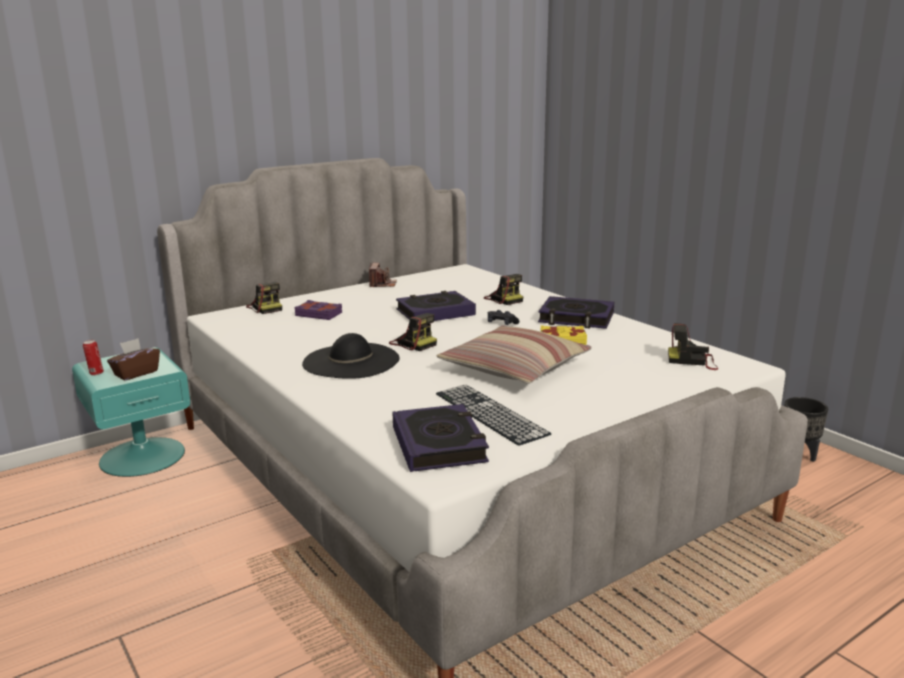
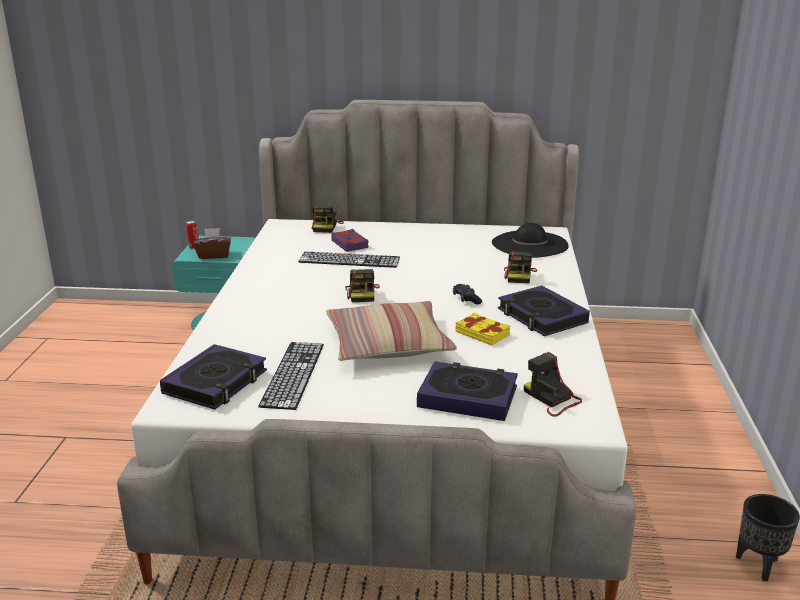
camera: 40 degrees right, 5 degrees up
black hat [302,333,400,379] -> black hat moved to [492,223,569,258]
camera [369,263,397,287] -> none
book [396,291,476,321] -> book moved to [417,361,518,421]
none -> keyboard [298,251,400,268]

